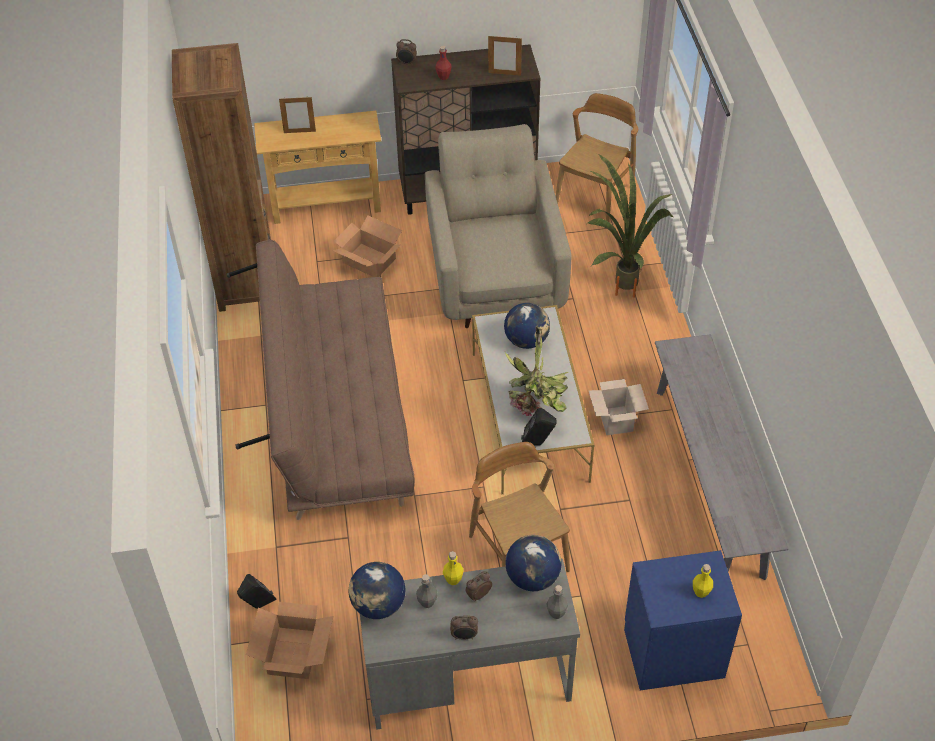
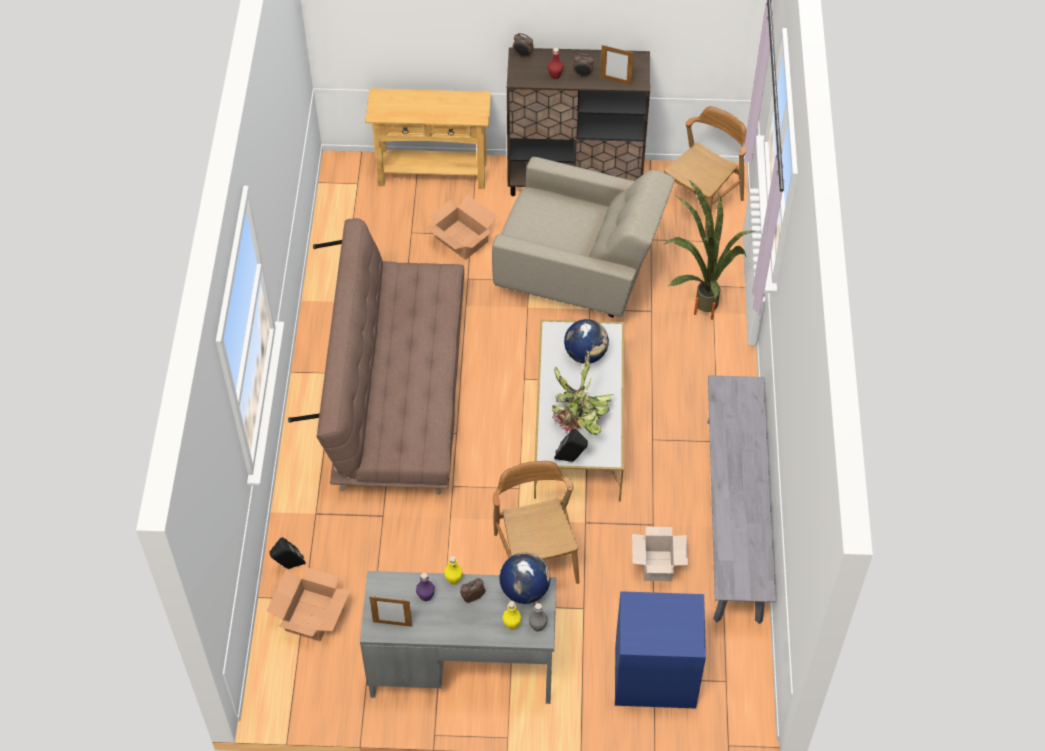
camera: 10 degrees right, 5 degrees up
brown bookcase [172,43,271,312] -> none
picture frame [279,96,316,133] -> picture frame moved to [369,596,412,627]
globe [348,562,405,619] -> none
grey bottle [416,574,437,608] -> purple bottle [416,573,435,601]
beige armchair [425,124,571,328] -> beige armchair turned 105 degrees clockwise [492,157,675,318]
alarm clock [450,616,478,640] -> alarm clock moved to [573,54,594,78]
cardboard box [588,379,649,435] -> cardboard box moved to [632,527,688,581]
yellow bottle [693,564,713,598] -> yellow bottle moved to [502,601,522,630]

